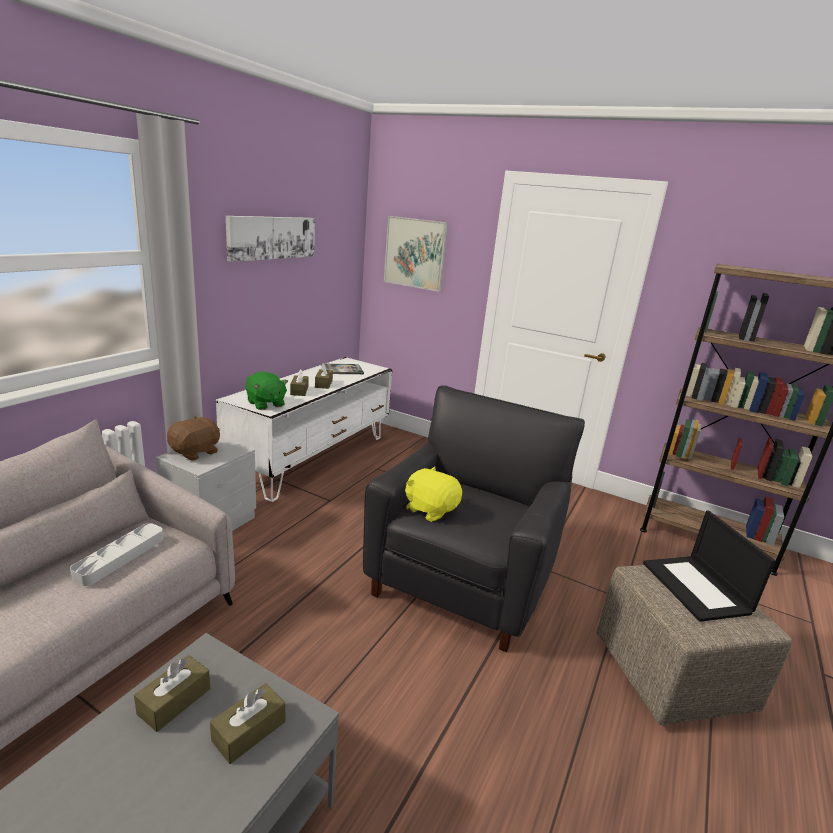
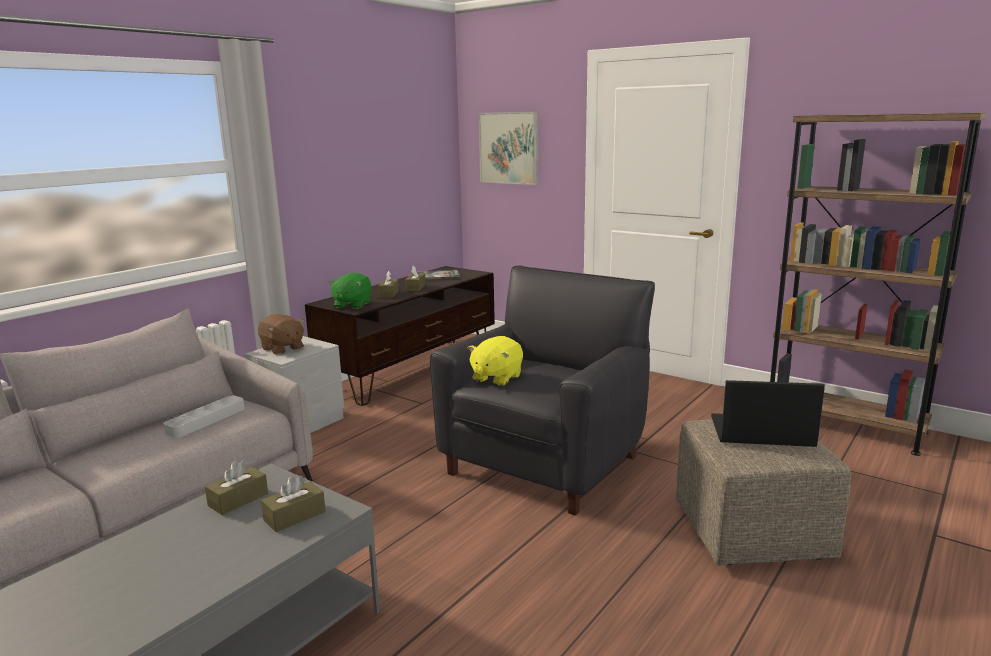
camera: 10 degrees right, 5 degrees down
brown plush toy [167,416,220,461] -> brown plush toy turned 90 degrees clockwise [258,314,305,355]
white tv stand [216,357,392,502] -> brown tv stand [305,266,495,406]
picture [226,216,315,262] -> none
green plush toy [245,371,288,410] -> green plush toy turned 45 degrees clockwise [328,273,371,309]
yellow plush toy [405,467,462,522] -> yellow plush toy turned 105 degrees counterclockwise [468,336,523,386]
laptop [643,511,776,622] -> laptop turned 105 degrees clockwise [711,380,825,447]

